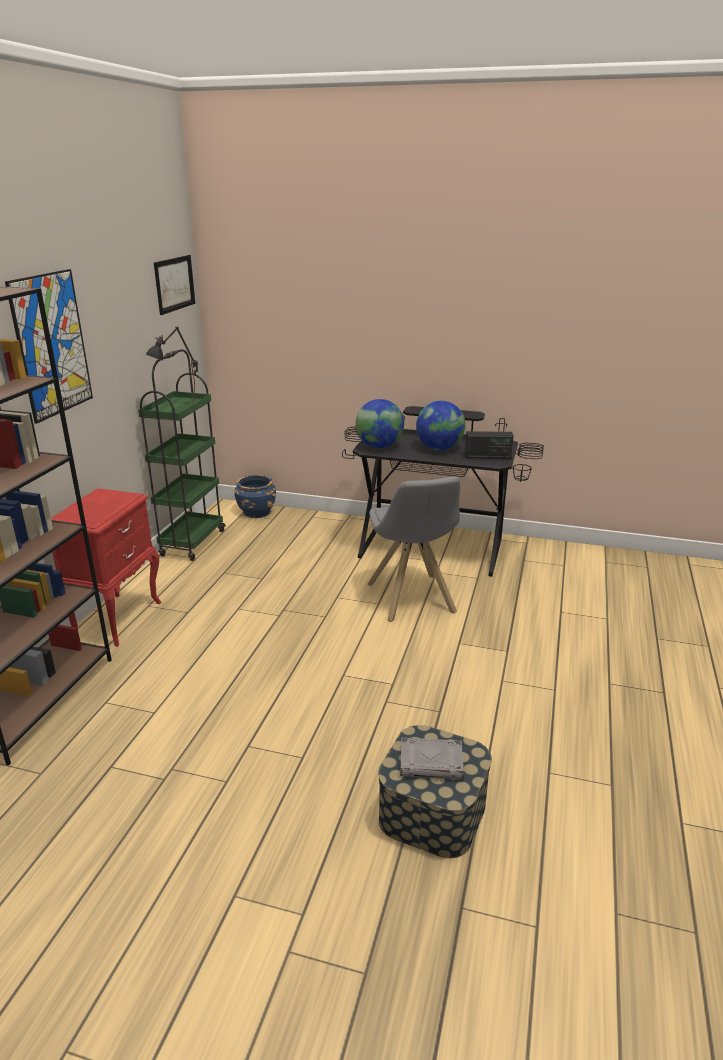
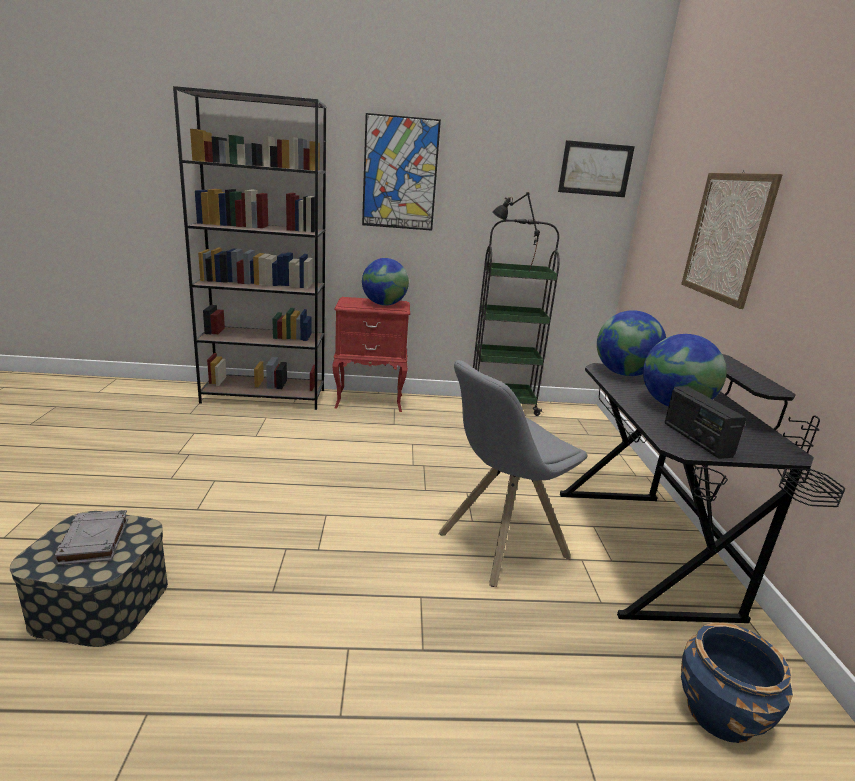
camera: 70 degrees right, 5 degrees down
blue planter [235,475,276,518] -> blue planter moved to [681,623,793,743]
none -> globe [362,258,409,306]
none -> picture [681,170,783,309]

